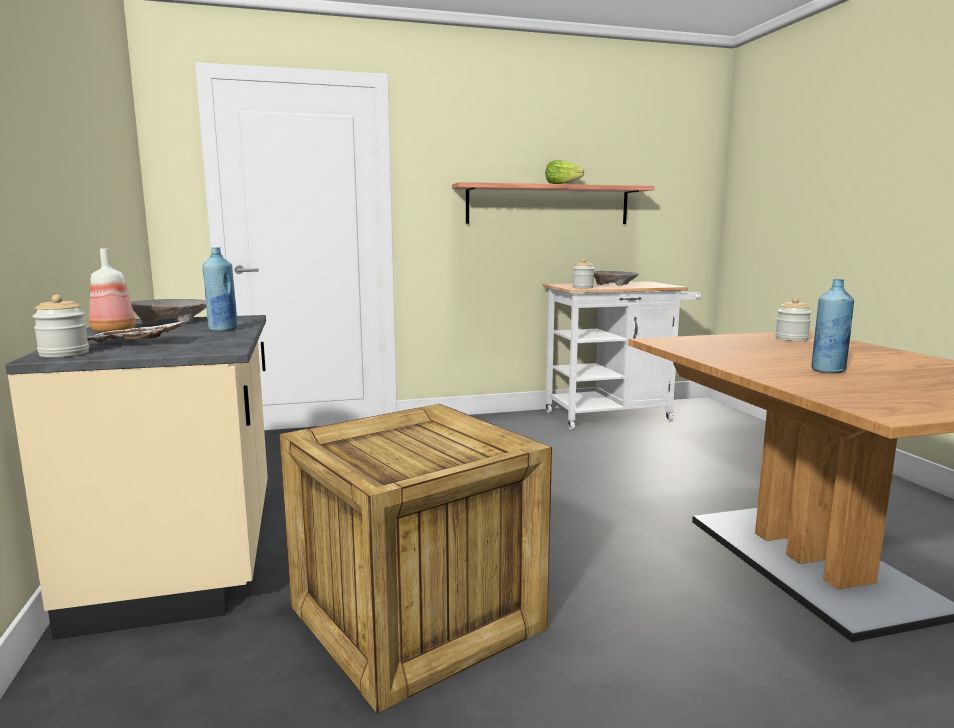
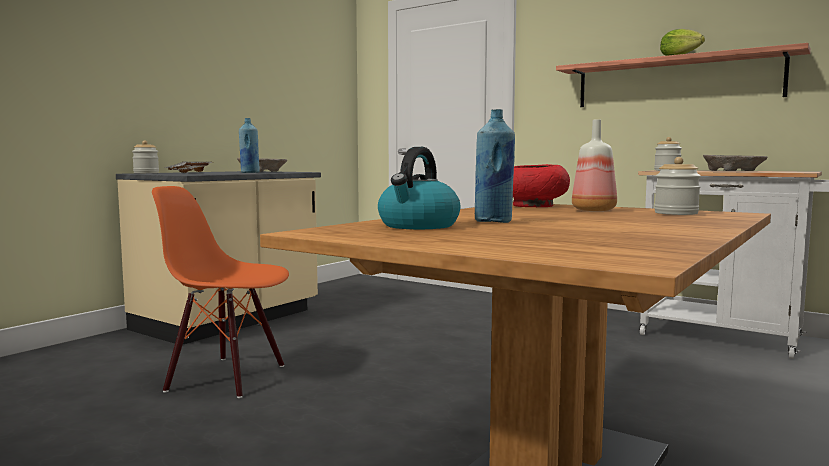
camera: 50 degrees right, 5 degrees down
bottle [89,249,136,333] -> bottle moved to [572,119,617,211]
crate [280,404,552,713] -> orange chair [152,186,289,398]
none -> kettle [378,147,461,229]
none -> red bowl [513,164,570,207]

